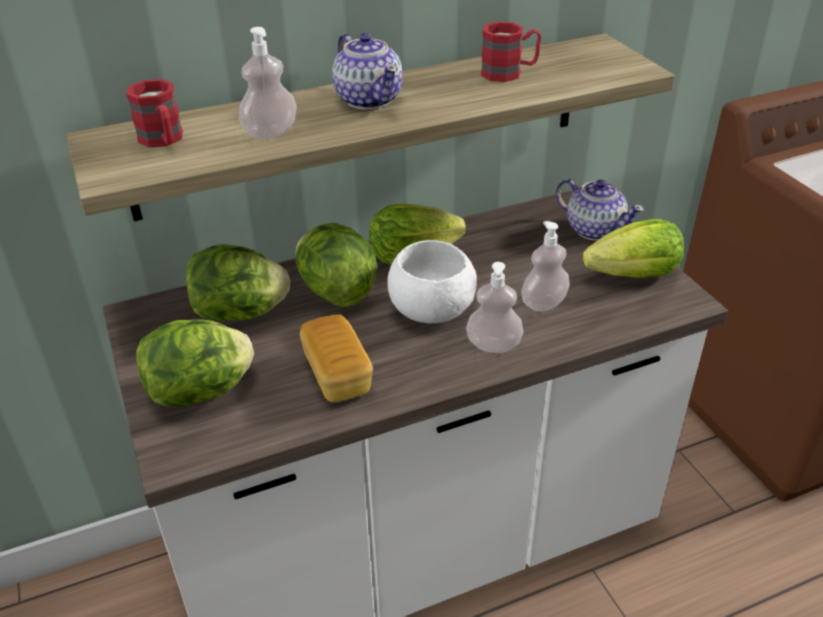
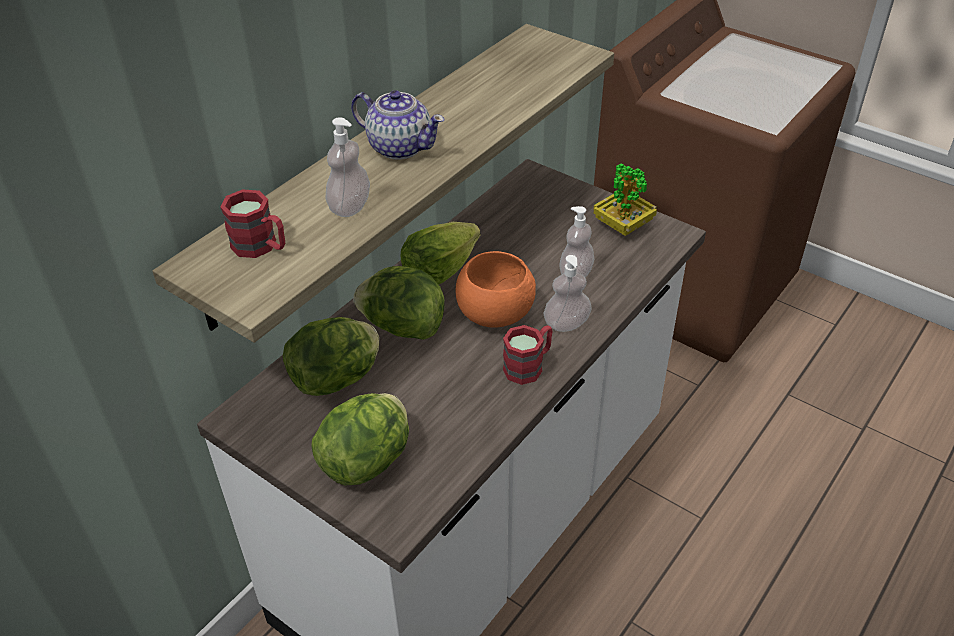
camera: 30 degrees left, 5 degrees up
bread [300,314,373,403] -> none
white bowl [387,240,477,323] -> orange bowl [456,251,536,328]
red mug [481,22,541,82] -> red mug moved to [503,325,553,385]
teapot [556,178,644,241] -> none
lettuce [583,219,684,278] -> potted plant [593,163,657,236]

